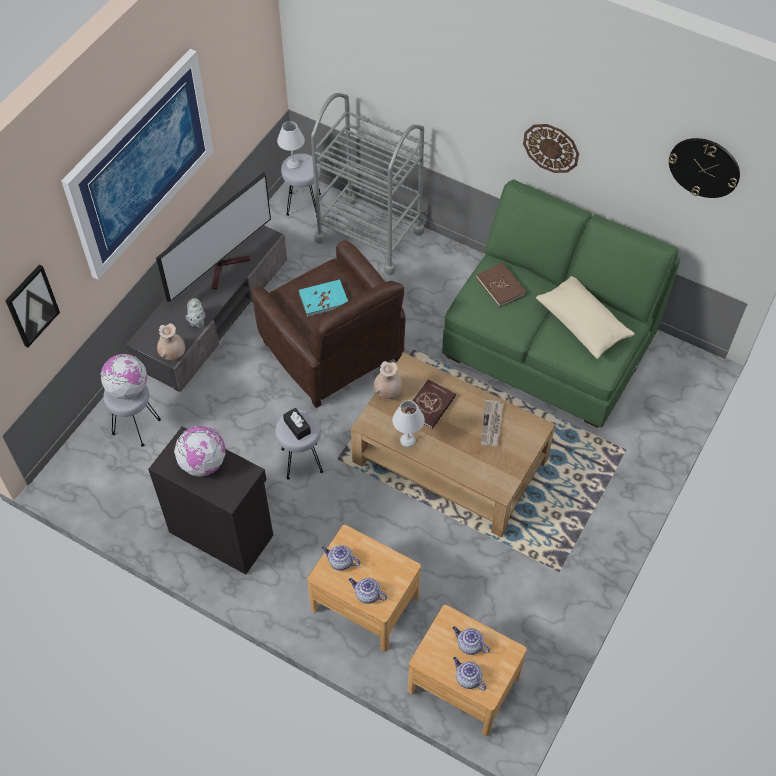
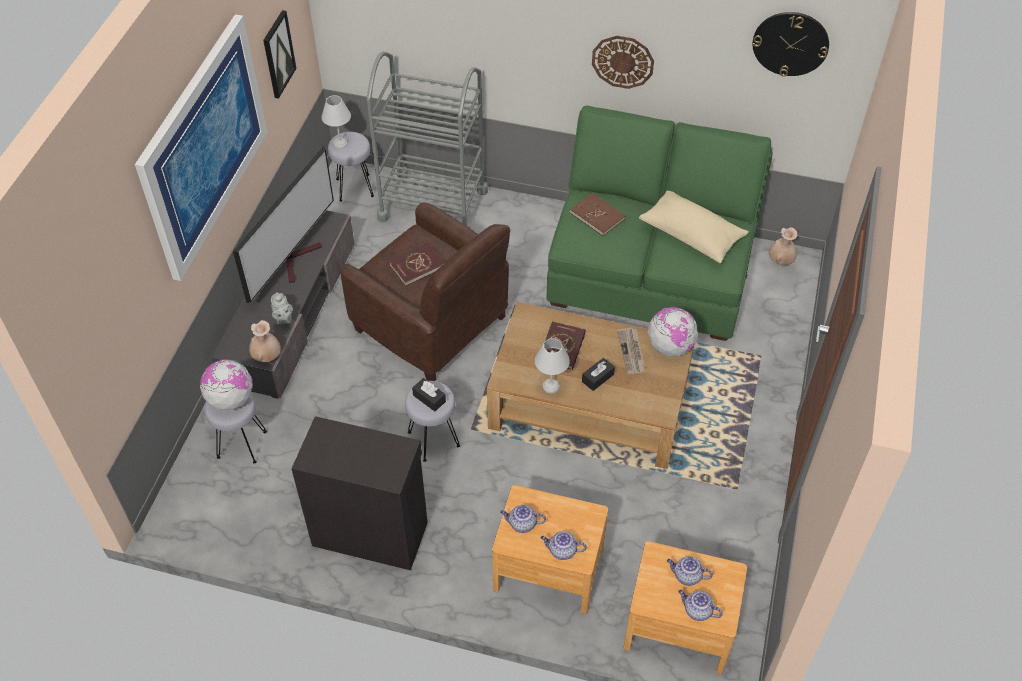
camera: 15 degrees left, 5 degrees down
picture [5,265,60,347] -> picture moved to [263,10,297,99]
globe [174,426,225,477] -> globe moved to [648,307,697,357]
turquoise book [299,280,348,317] -> red book [389,242,445,286]
beige vase [374,361,403,399] -> beige vase moved to [769,227,798,265]
none -> black tissue box [582,358,615,391]

